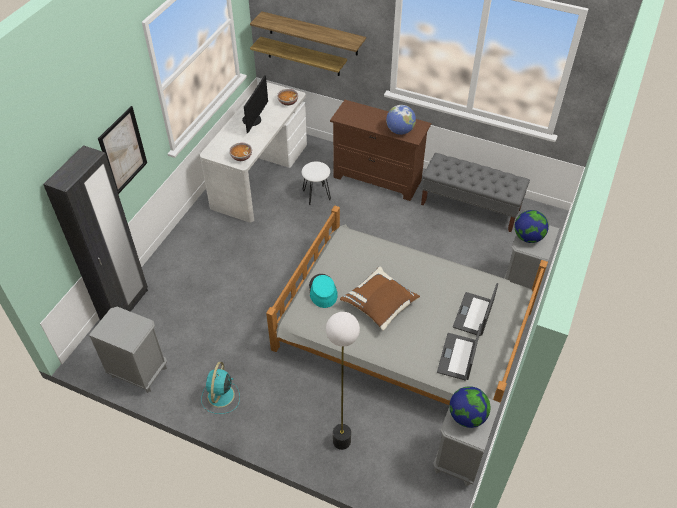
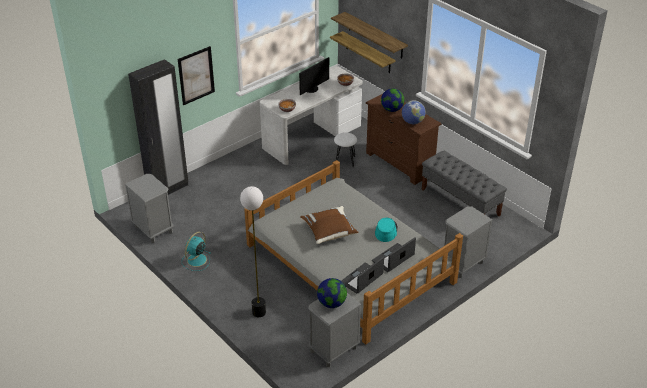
camera: 25 degrees right, 10 degrees down
turquoise hat [309,274,338,308] -> turquoise hat moved to [375,218,398,242]
globe [514,210,549,243] -> globe moved to [381,88,404,112]

